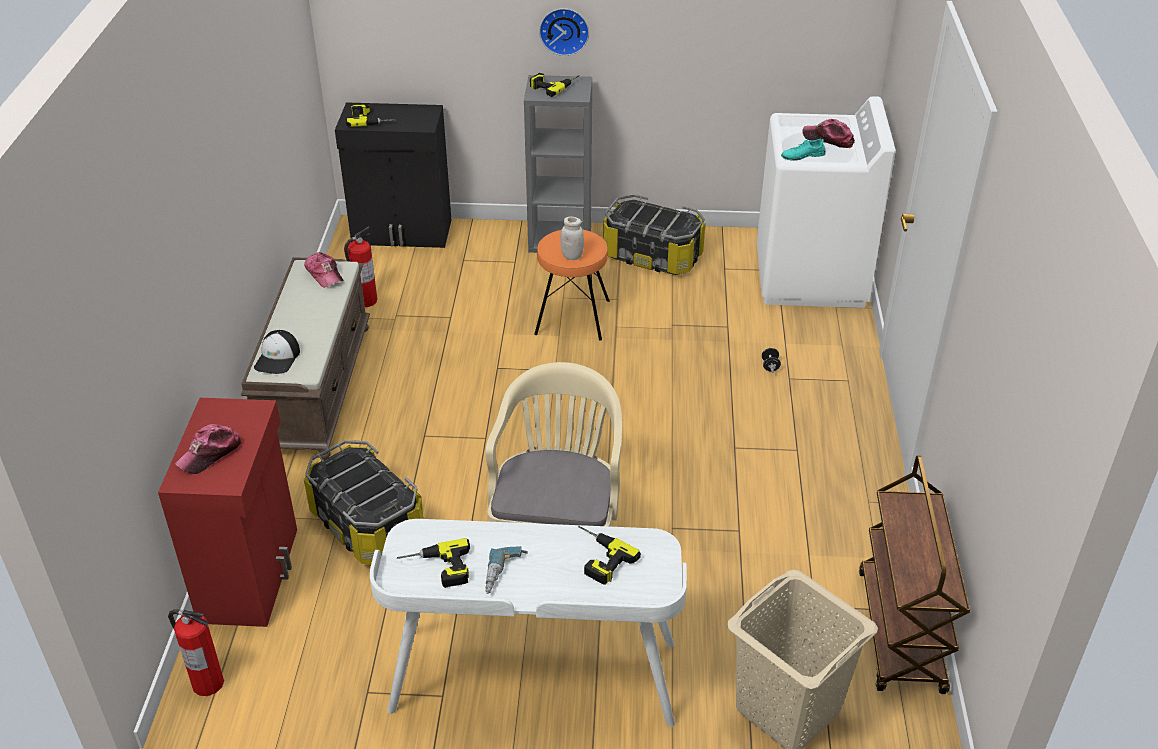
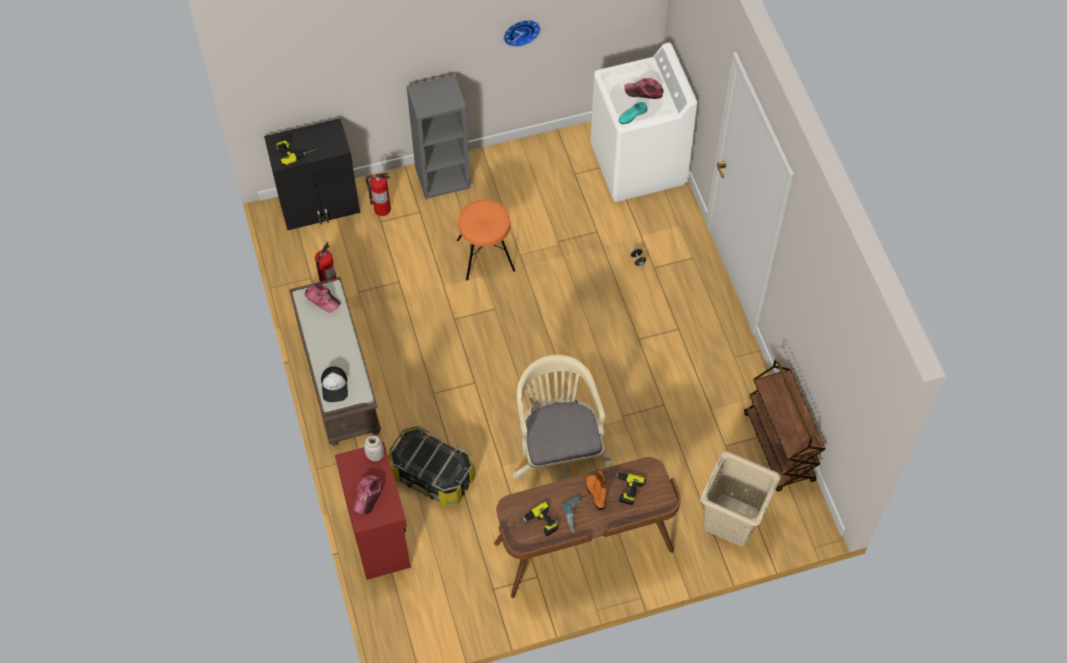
camera: 20 degrees left, 20 degrees up
fire extinguisher [168,609,224,696] -> fire extinguisher moved to [366,173,391,216]
white desk [370,519,687,727] -> brown desk [494,457,681,598]
power drill [530,73,580,97] -> none
wall clock [539,8,589,56] -> wall clock moved to [503,20,541,47]
white jar [561,217,584,260] -> white jar moved to [364,436,384,461]
storage box [603,194,705,275] -> none
none -> orange boot [586,470,607,510]

